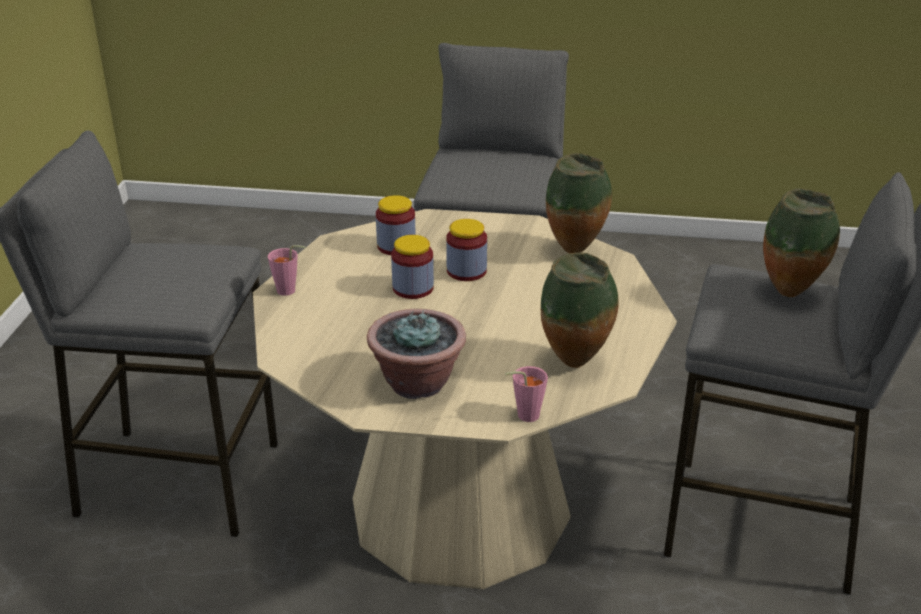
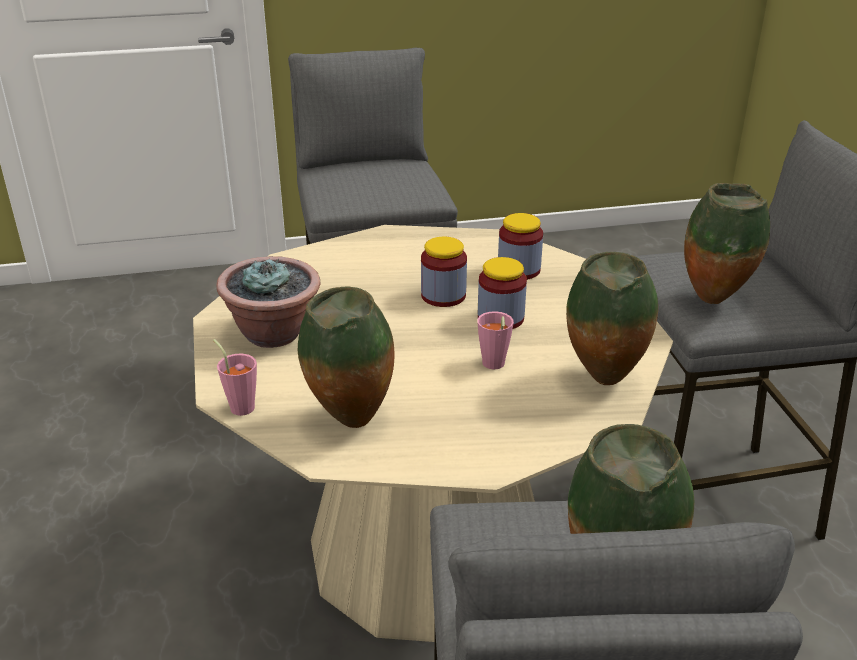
camera: 70 degrees right, 0 degrees up
pink cup [268,245,306,296] -> pink cup moved to [477,311,514,369]
none -> vase [684,183,770,304]

